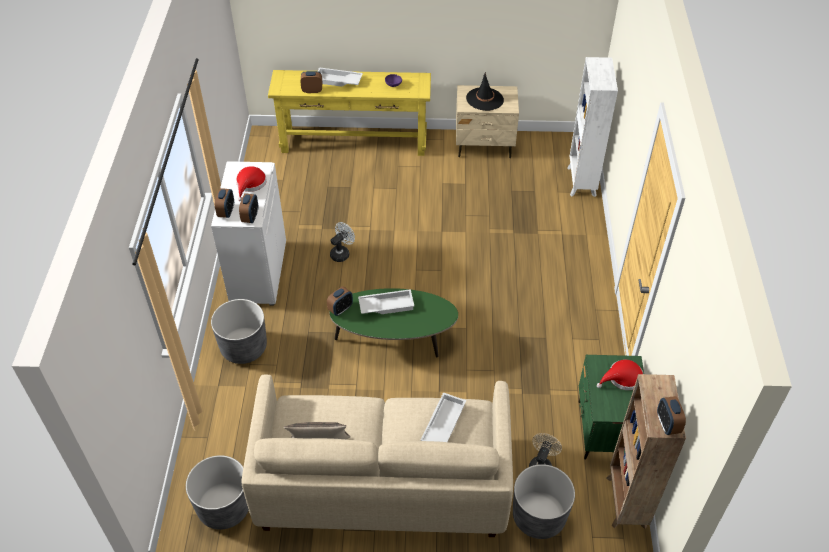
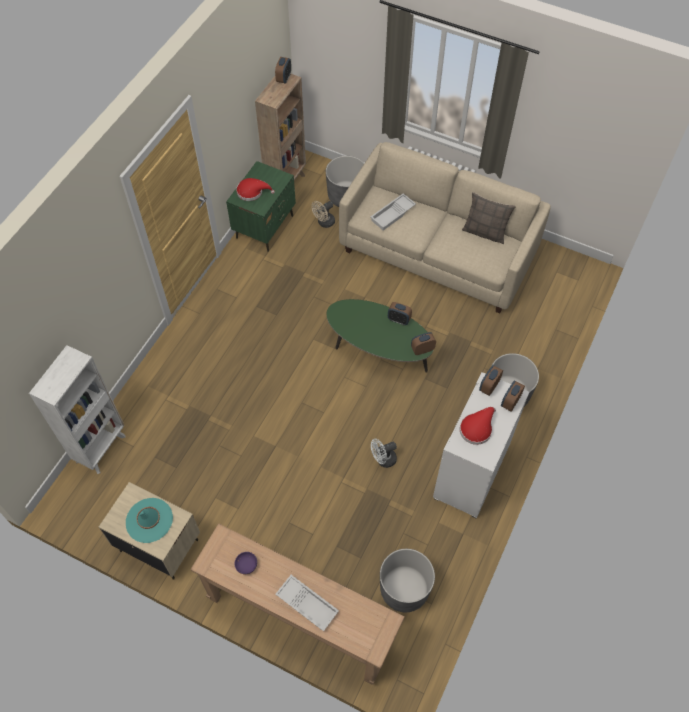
camera: 155 degrees left, 10 degrees up
grey planter [186,455,249,530] -> grey planter moved to [380,549,435,612]
yellow console table [268,70,431,156] -> brown console table [191,523,405,684]
alarm clock [301,71,322,93] -> alarm clock moved to [388,302,412,325]
white tray [358,289,414,314] -> none
black hat [466,72,504,111] -> turquoise hat [126,498,173,543]

